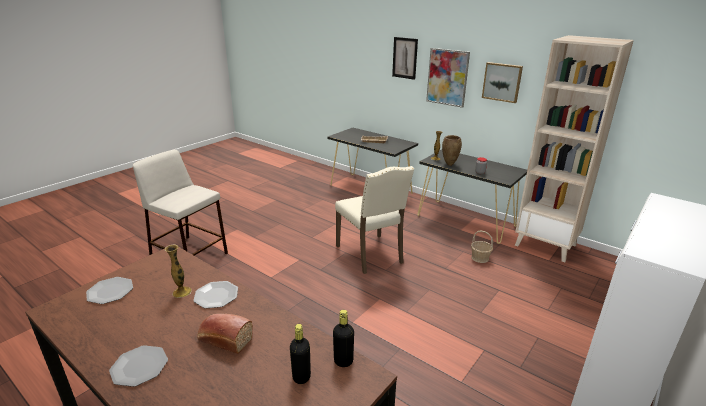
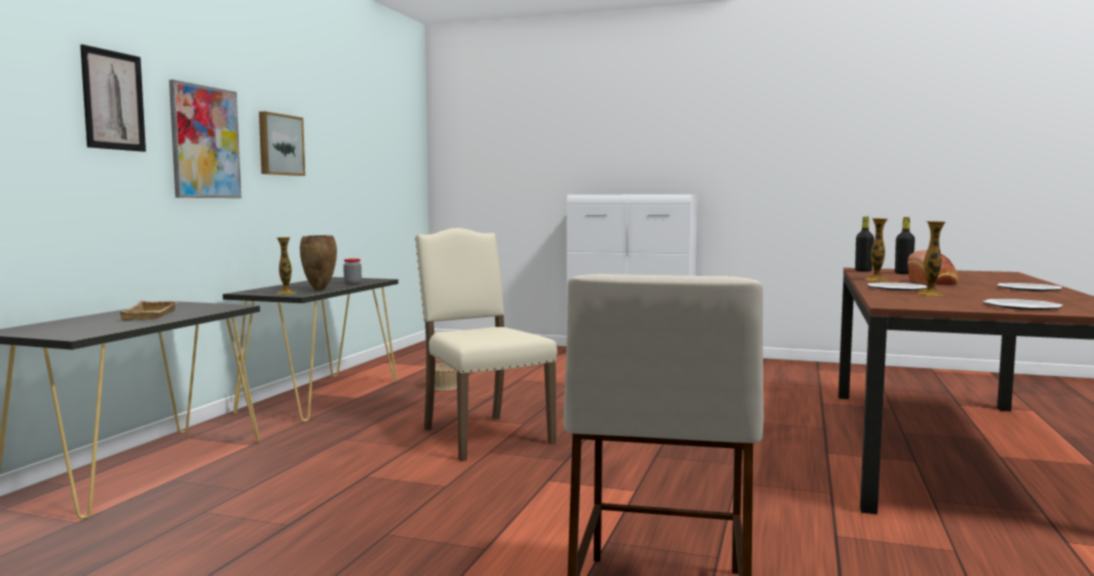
camera: 110 degrees left, 20 degrees down
beige chair [335,166,414,274] -> beige chair turned 75 degrees counterclockwise [415,228,557,461]
beige bookcase [515,35,634,262] -> none
none -> vase [866,218,888,281]

